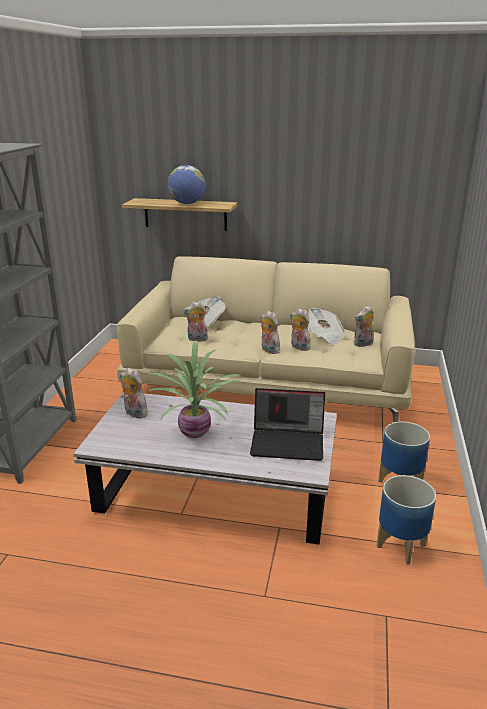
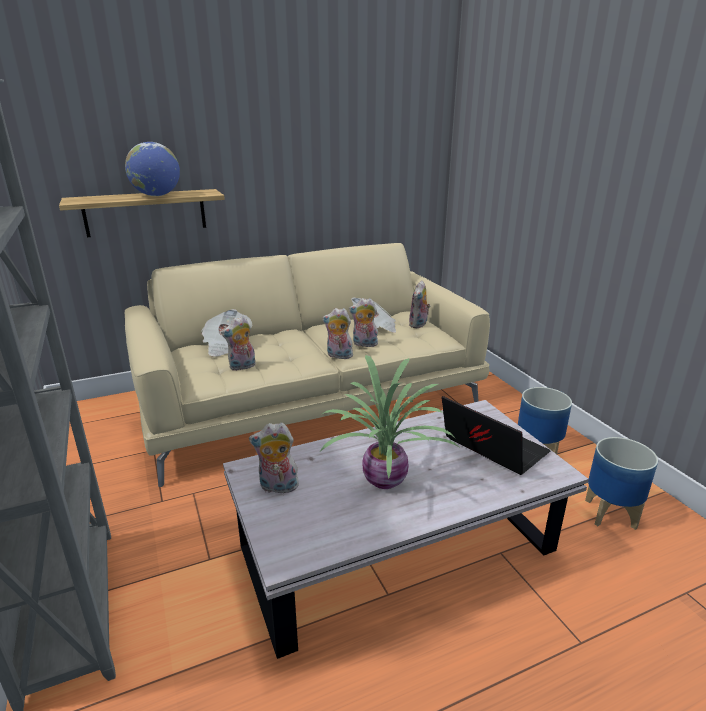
camera: 35 degrees left, 0 degrees up
laptop [250,388,325,461] -> laptop turned 105 degrees counterclockwise [442,396,550,475]

